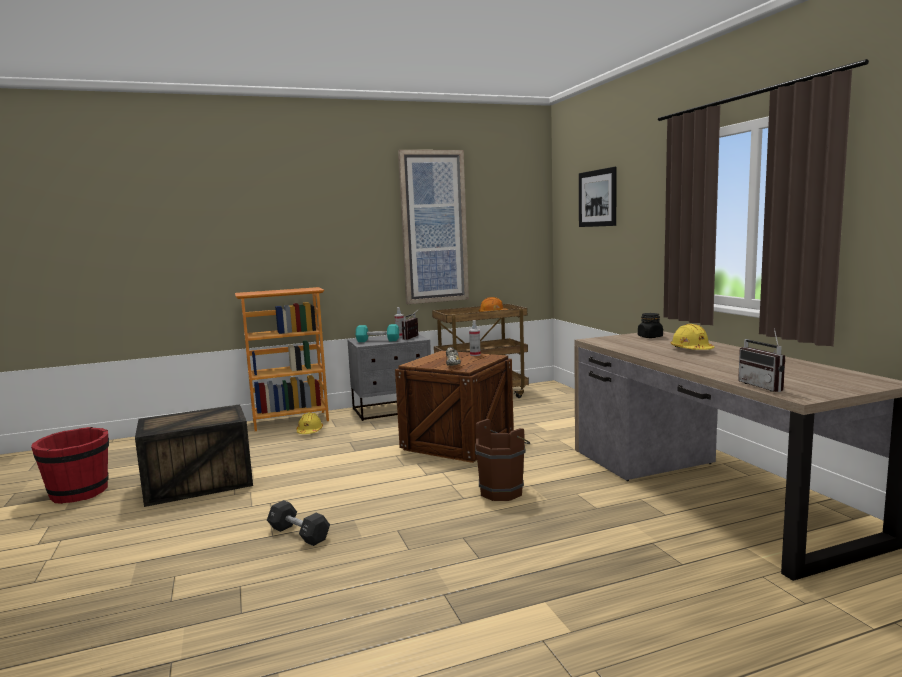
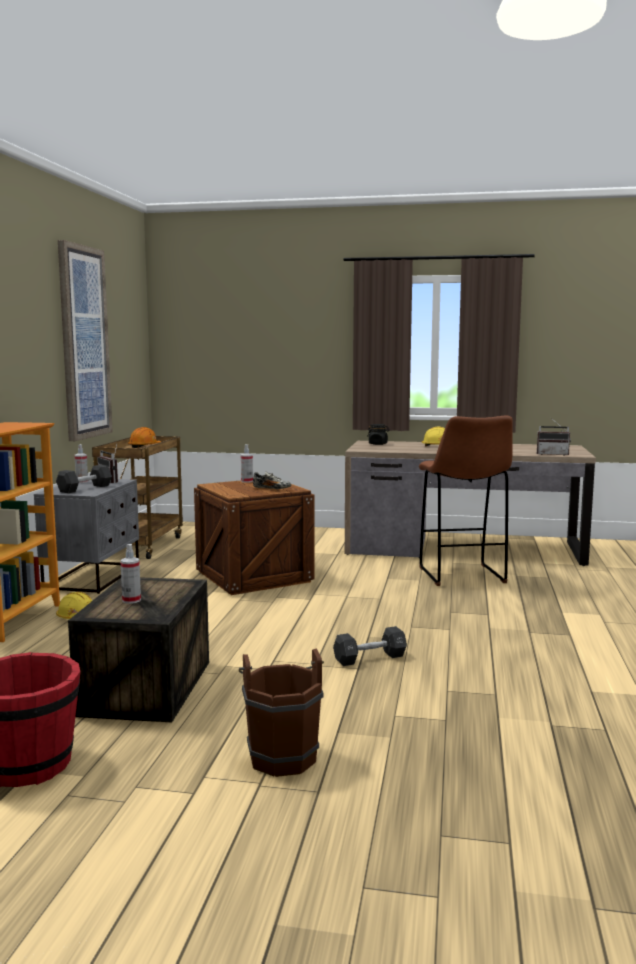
camera: 60 degrees left, 0 degrees up
turquoise dumbbell [356,324,399,342] -> black dumbbell [56,465,112,493]
brown bucket [475,419,530,501] -> brown bucket moved to [239,649,324,777]
picture [579,167,617,227] -> none
none -> spray bottle [120,544,141,604]
none -> brown stool [419,416,513,586]

